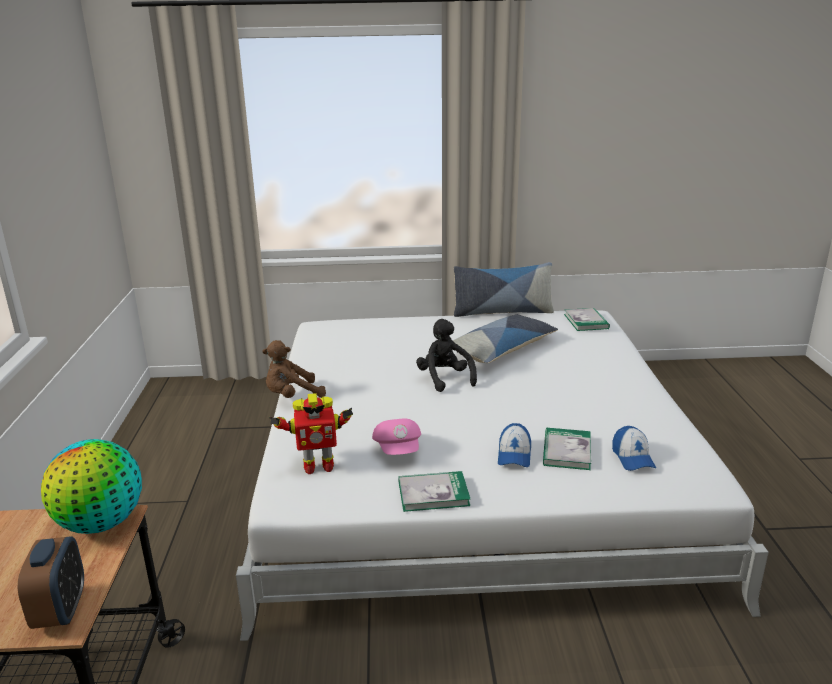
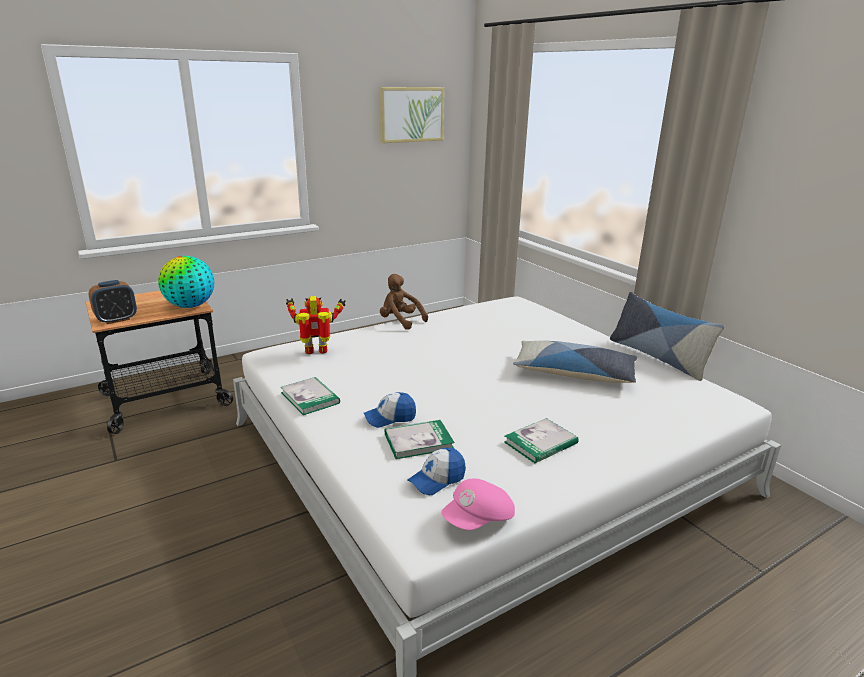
camera: 60 degrees right, 0 degrees up
toy robot [269,393,353,474] -> toy robot turned 120 degrees clockwise [286,296,346,354]
pink cap [372,418,421,455] -> pink cap moved to [442,478,515,530]
black plush toy [416,319,477,392] -> none
book [564,308,610,331] -> book moved to [504,418,579,464]
none -> picture [379,87,444,143]

